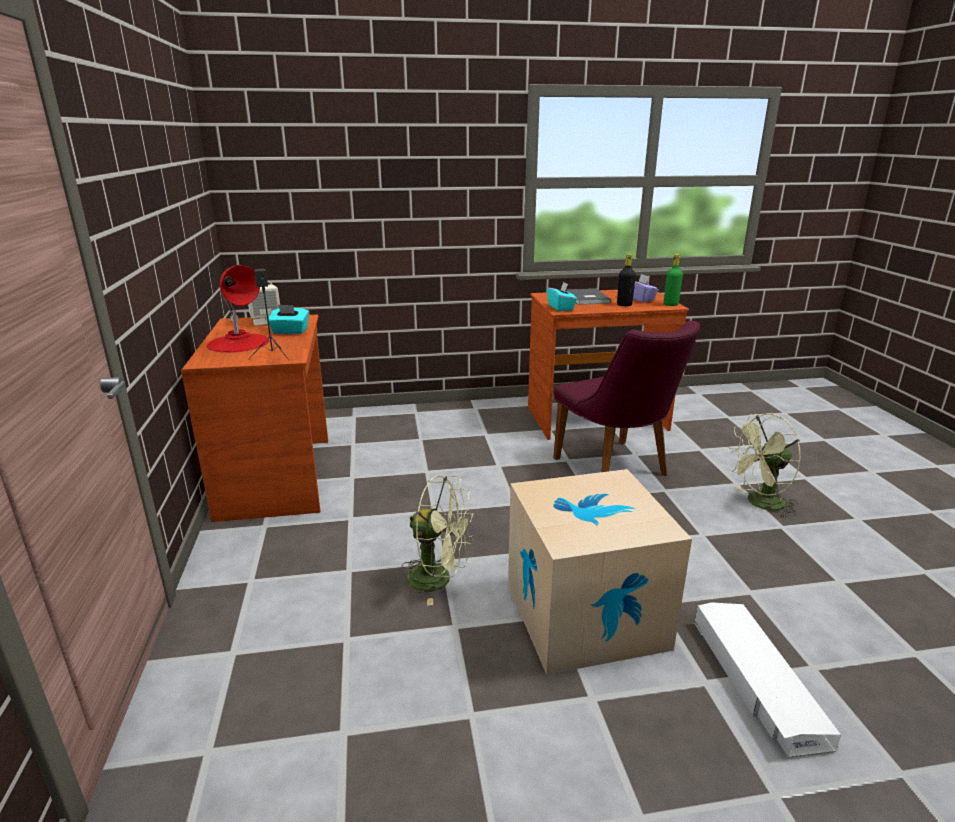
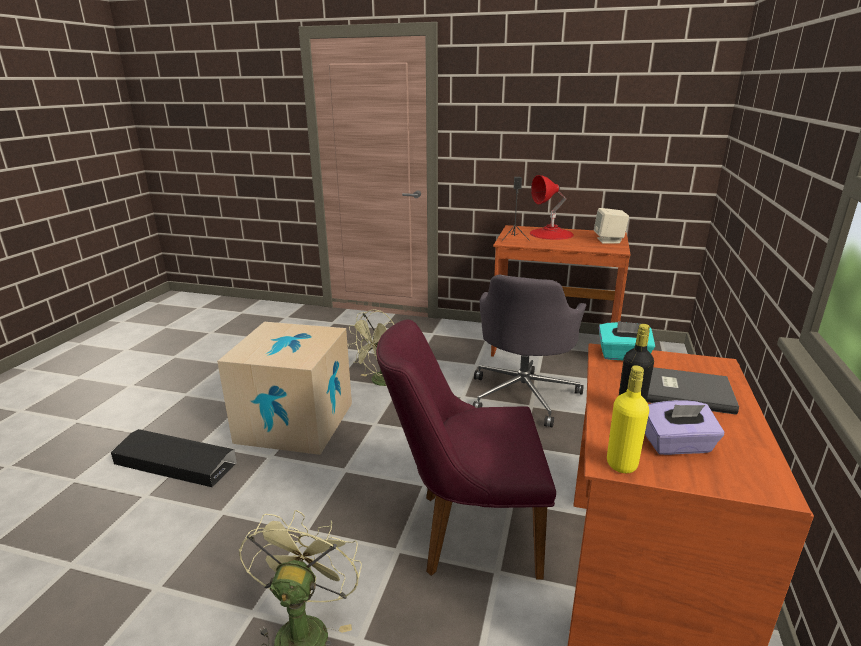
camera: 115 degrees right, 0 degrees up
turquoise tissue box [268,305,309,334] -> none
green bottle [664,254,683,306] -> yellow bottle [607,365,649,473]
white storage box [695,602,841,757] -> black storage box [111,429,237,487]
none -> grey office chair [473,275,587,428]

